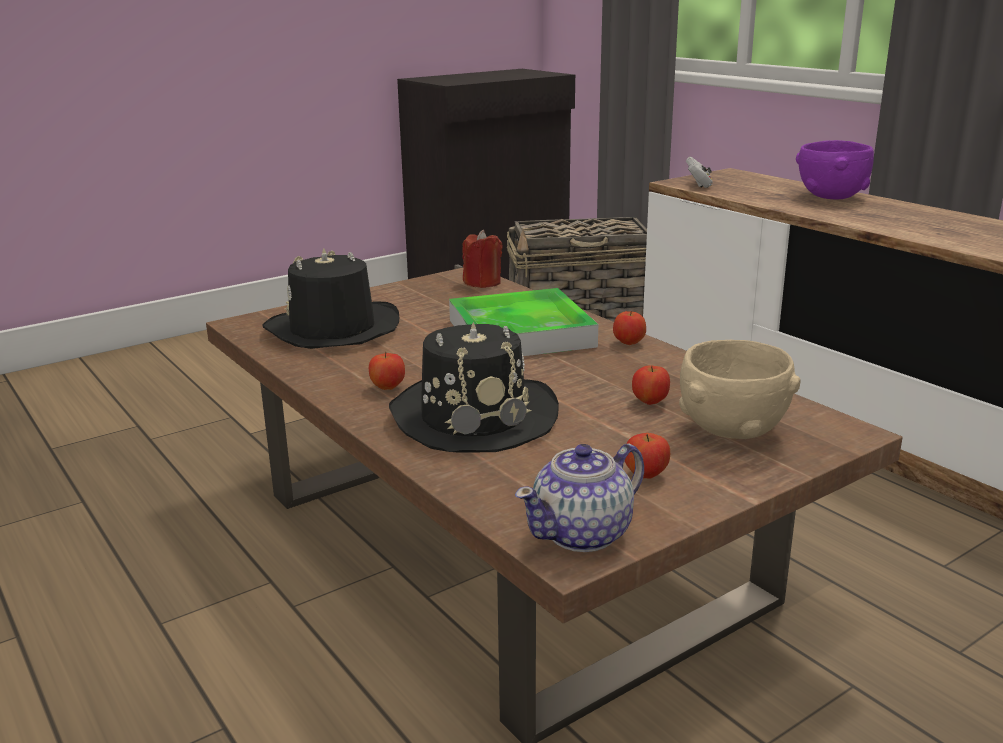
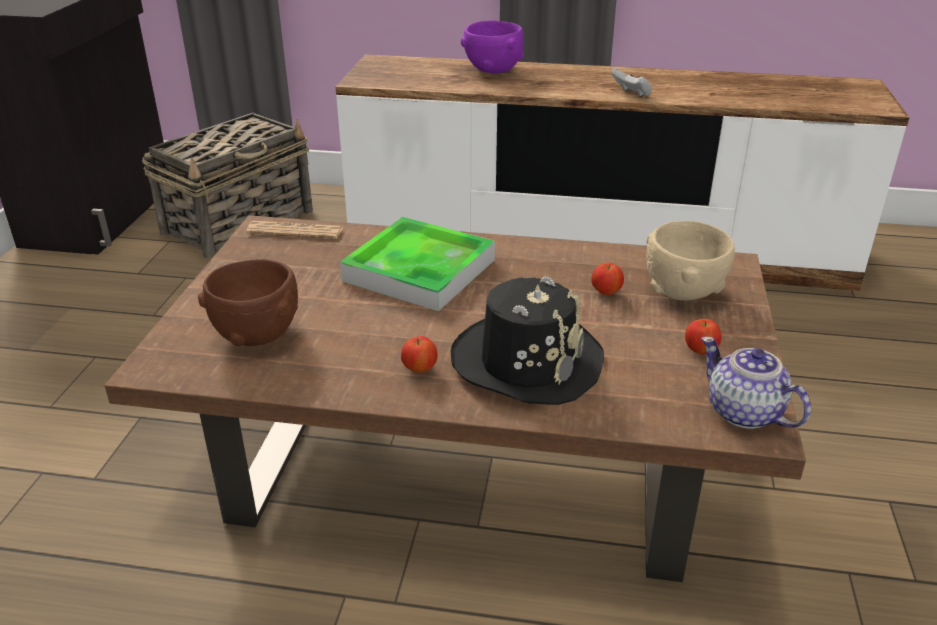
camera: 45 degrees left, 10 degrees up
black hat [263,248,399,349] -> brown bowl [198,259,298,346]
red candle [462,230,503,288] -> newspaper [246,221,343,239]
teapot [515,443,644,552] -> teapot turned 135 degrees clockwise [701,336,811,429]
apple [613,311,646,345] -> none
white game controller [686,157,713,188] -> white game controller moved to [611,68,652,97]

